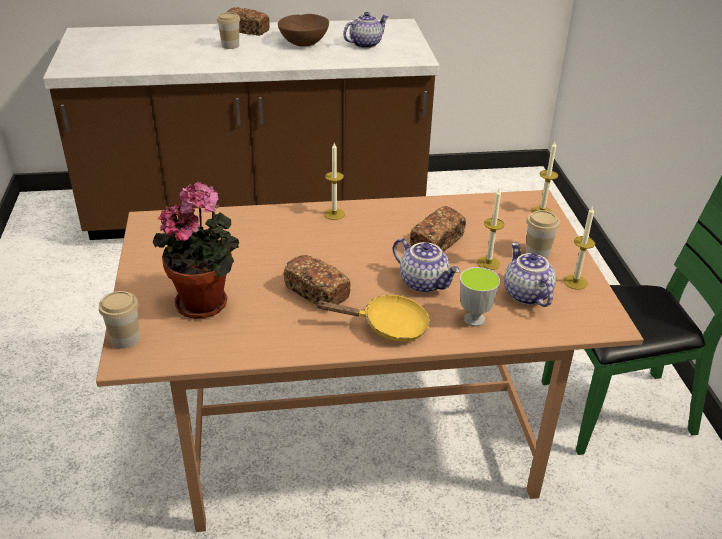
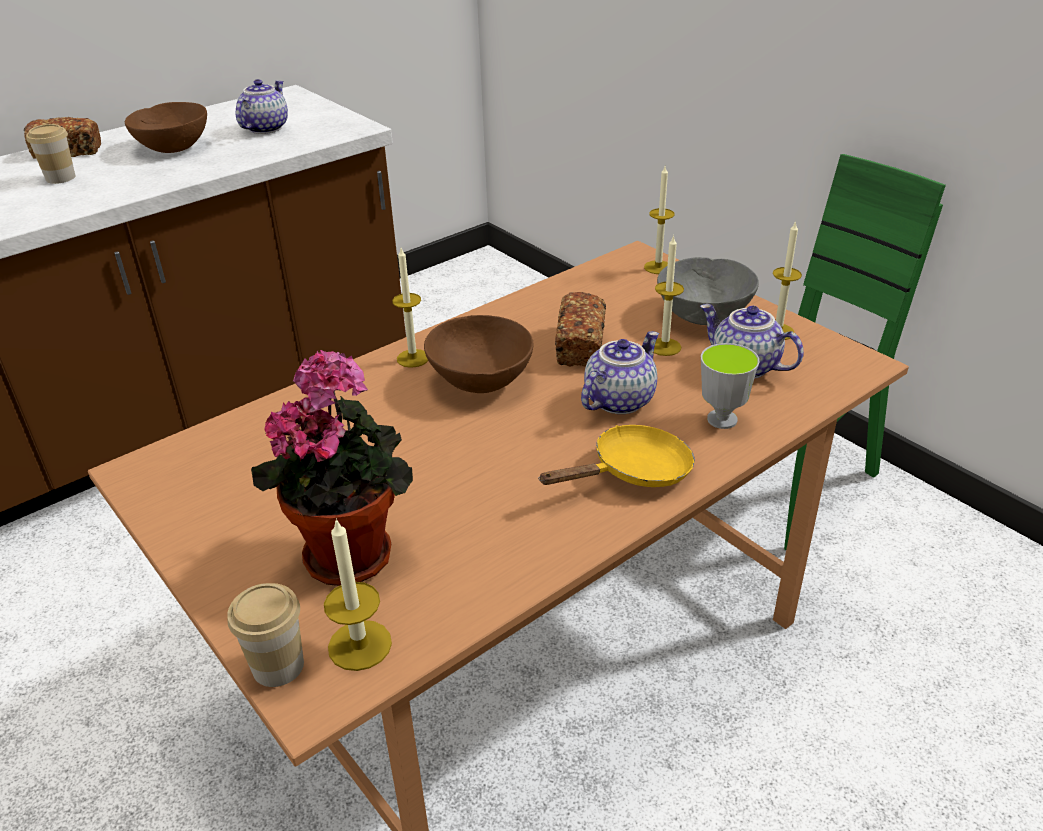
camera: 30 degrees left, 0 degrees up
bread [283,255,351,305] -> none
teapot [393,238,460,293] -> teapot turned 60 degrees counterclockwise [581,331,659,414]
cup [526,210,560,259] -> grey bowl [657,257,759,325]
none -> candle [324,518,392,671]
none -> brown bowl [424,315,533,393]

